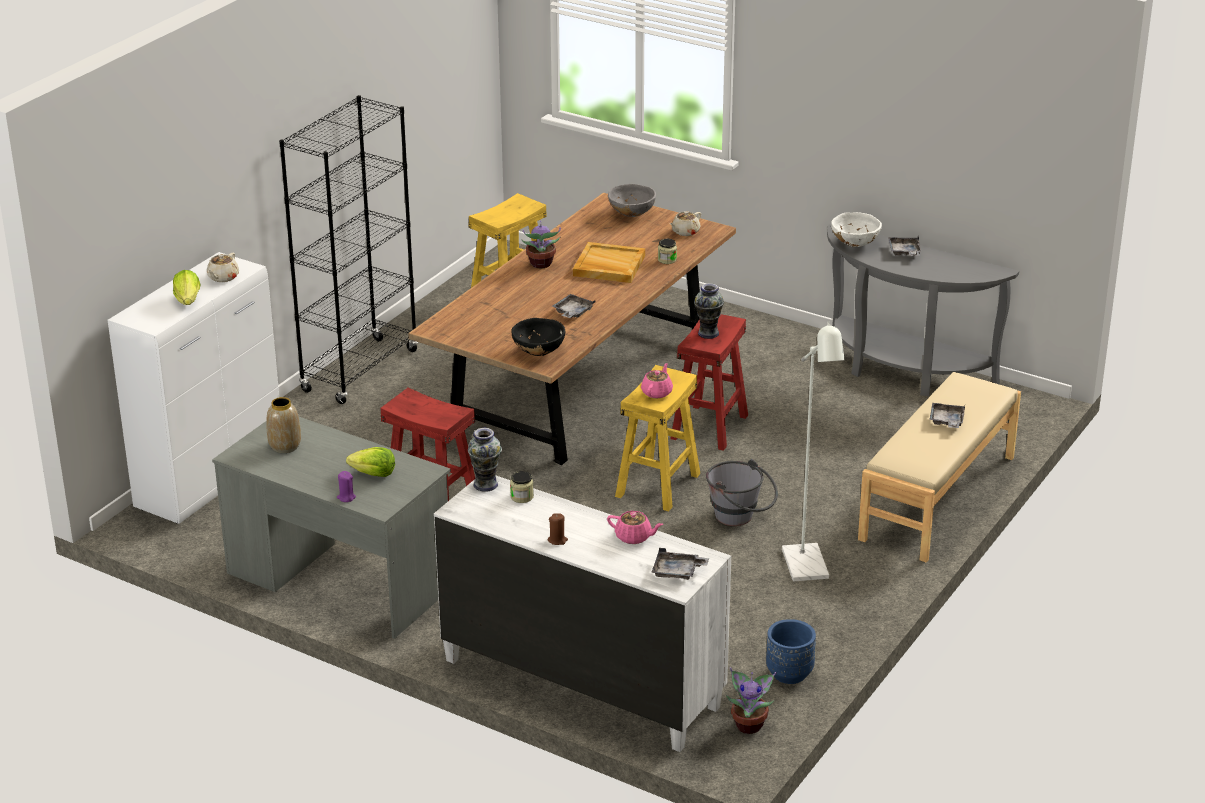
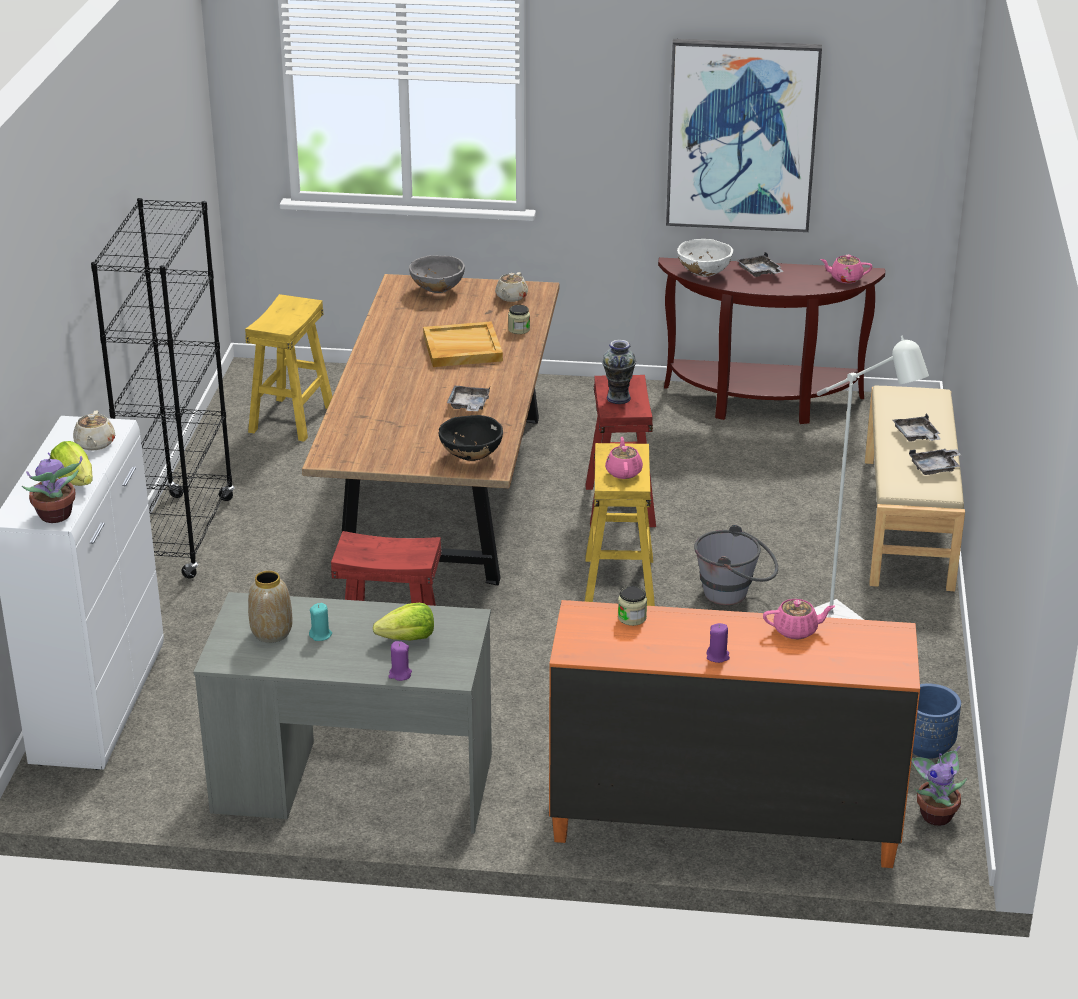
camera: 25 degrees left, 0 degrees up
white dresser [434,476,731,752] -> orange dresser [549,600,920,868]
vase [468,428,502,492] -> none
potted plant [521,221,561,268] -> potted plant moved to [22,453,82,523]
brown candle [547,513,568,545] -> purple candle [706,623,730,663]
grey tray [651,548,709,580] -> grey tray moved to [909,449,961,475]
grey console table [827,224,1019,396] -> brown console table [658,257,885,424]
none -> turquoise candle [309,603,332,641]
none -> picture [666,39,822,232]
none -> pink teapot [820,255,873,283]

